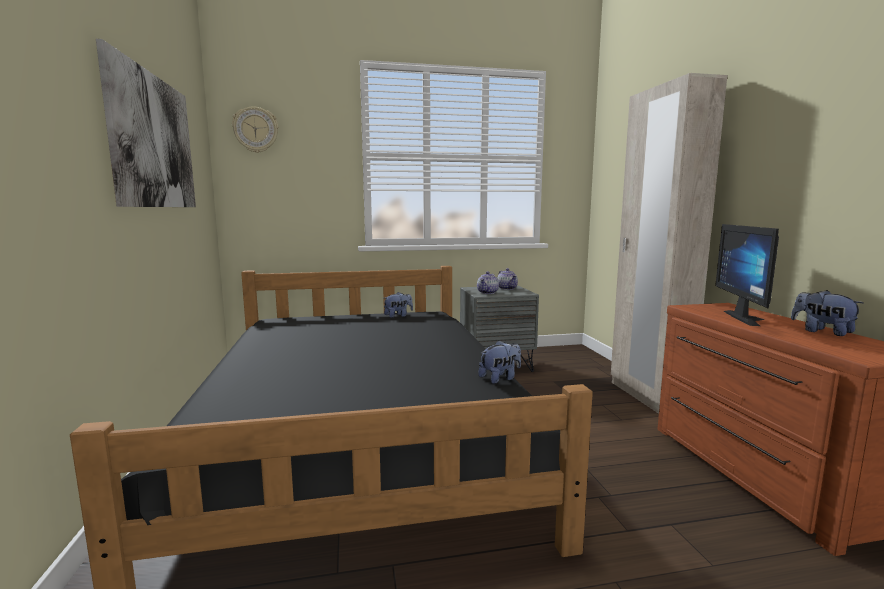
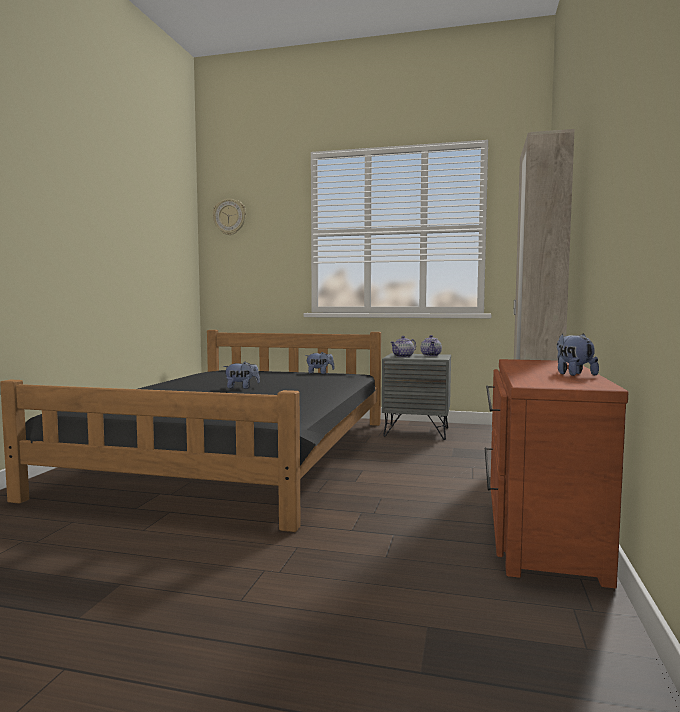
camera: 25 degrees right, 5 degrees down
picture [96,39,196,207] -> none
plush toy [478,340,521,384] -> plush toy moved to [223,362,260,389]
monitor [715,224,779,326] -> none

